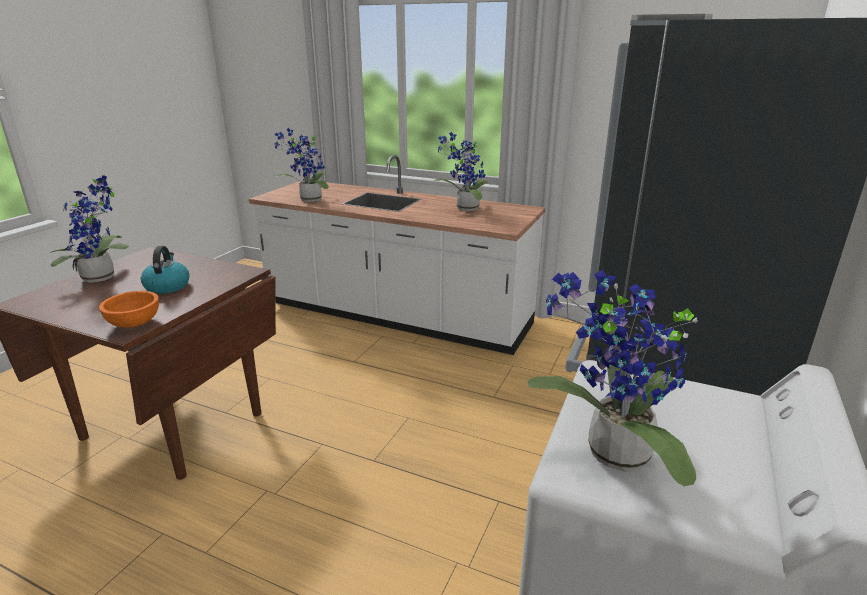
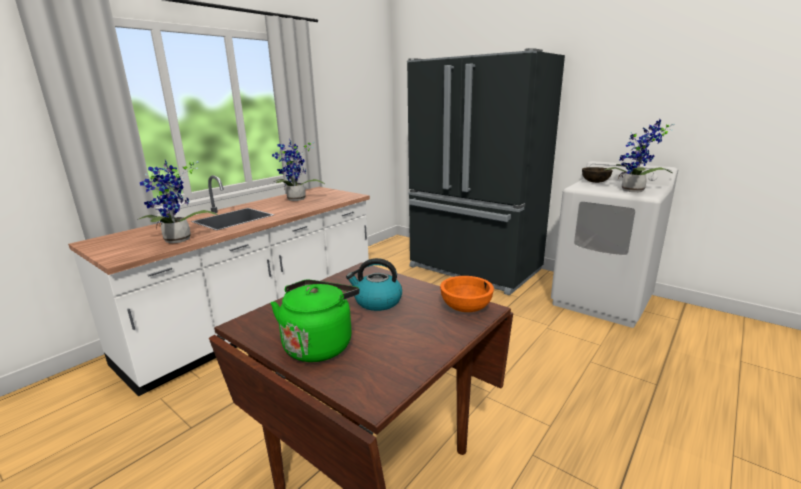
camera: 75 degrees left, 5 degrees down
potted plant [50,175,129,283] -> green kettle [271,280,360,362]
none -> brown bowl [582,167,613,183]

